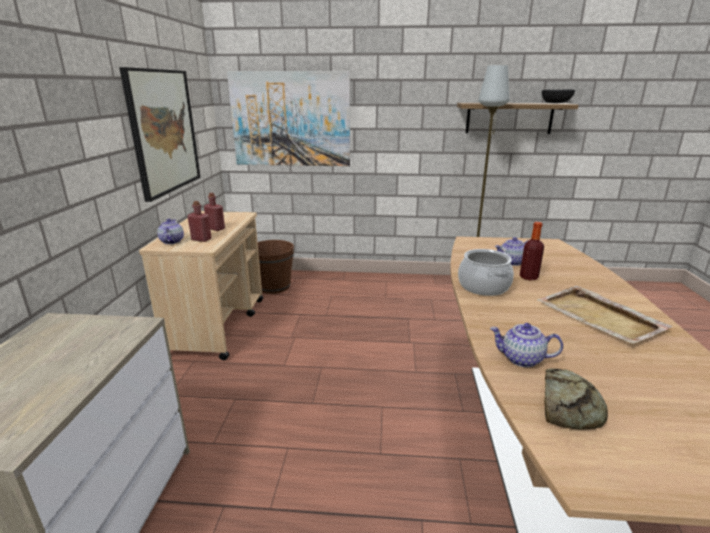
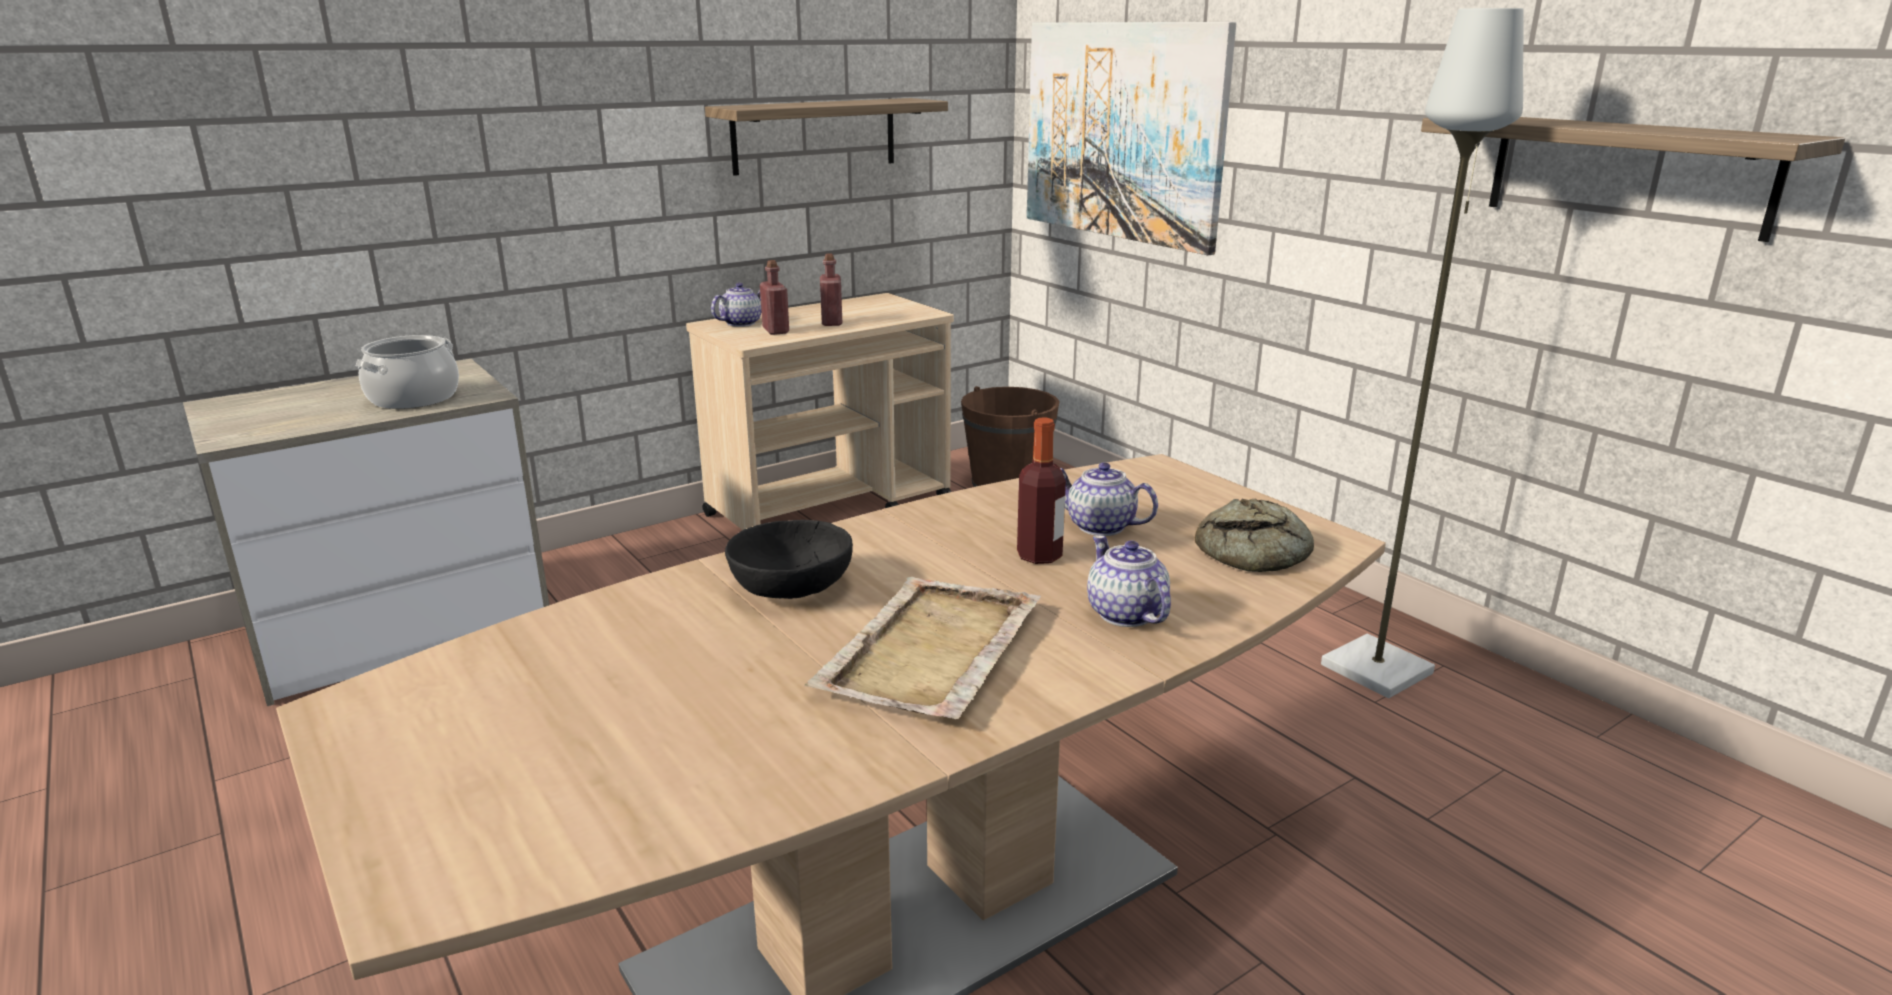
camera: 50 degrees right, 0 degrees up
picture [119,67,201,202] -> shelf [705,98,948,176]
cooking pot [458,249,514,296] -> cooking pot moved to [355,335,459,409]
teapot [490,323,563,367] -> teapot moved to [1087,535,1171,627]
black bowl [542,89,575,103] -> black bowl moved to [725,520,853,599]
bread [545,368,608,430] -> bread moved to [1195,499,1314,572]

